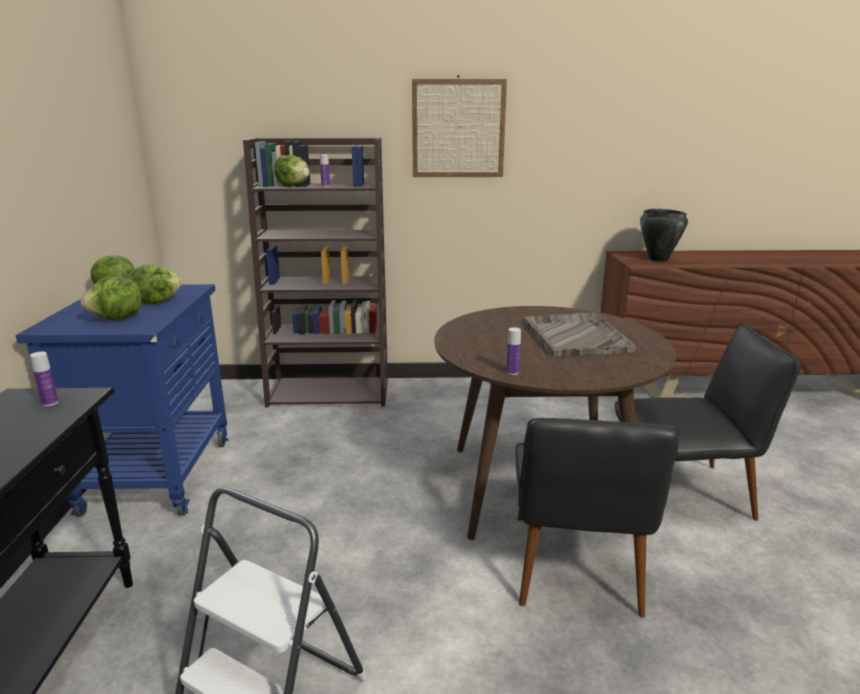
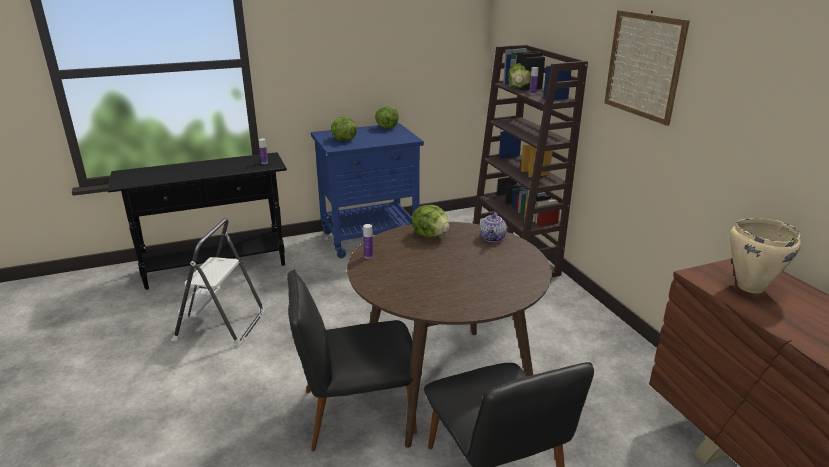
camera: 70 degrees right, 5 degrees up
lettuce [127,264,182,304] -> lettuce moved to [412,205,449,238]
grey tray [523,312,636,357] -> none
black cooking pot [640,209,688,262] -> beige cooking pot [730,218,801,293]
none -> teapot [480,212,507,242]

